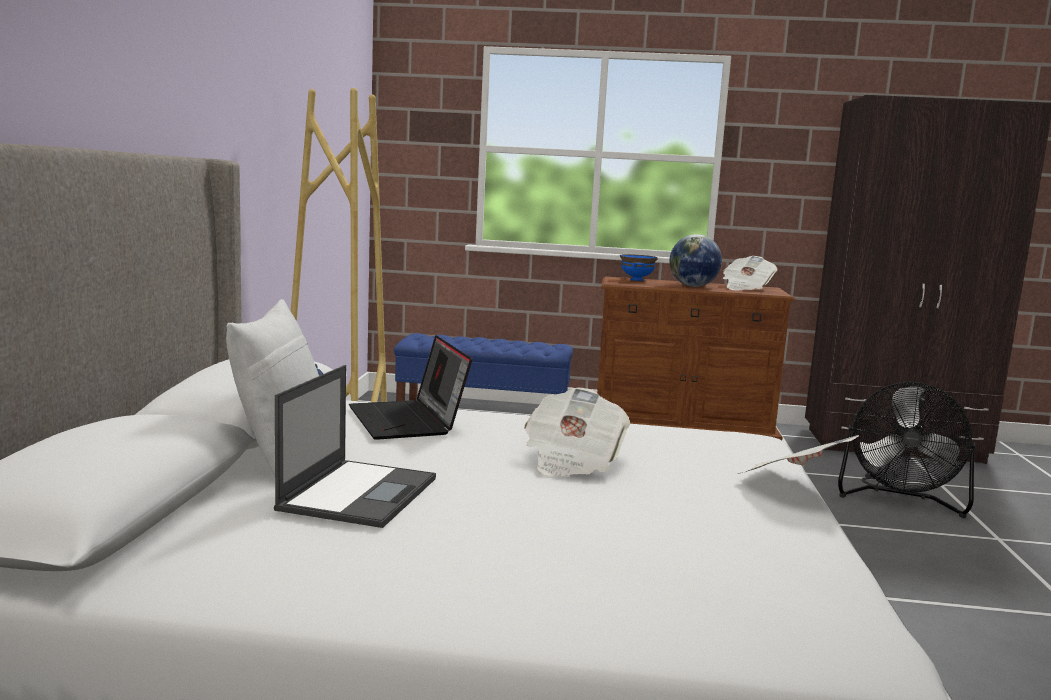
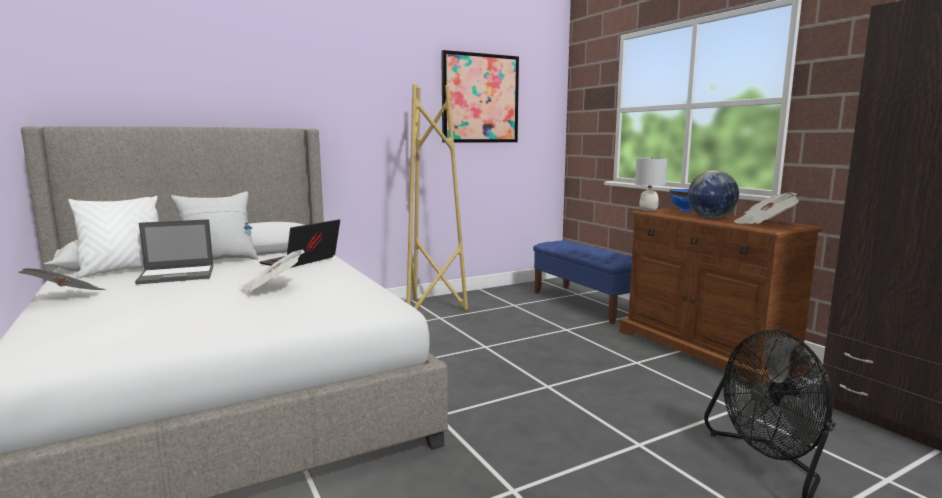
camera: 55 degrees right, 0 degrees up
newspaper [738,435,859,474] -> newspaper moved to [18,268,106,290]
none -> white pillow [68,196,159,278]
none -> picture [441,50,519,143]
none -> grey table lamp [635,158,667,211]

